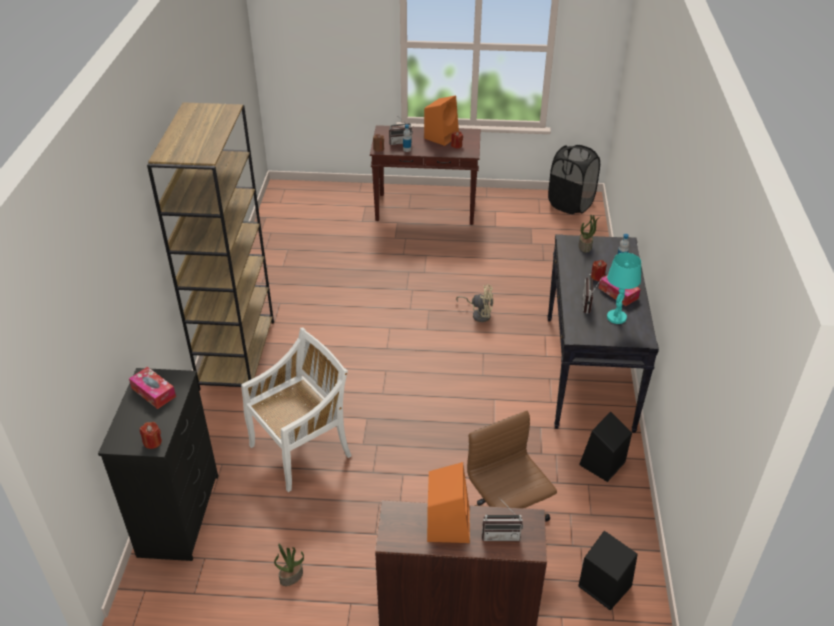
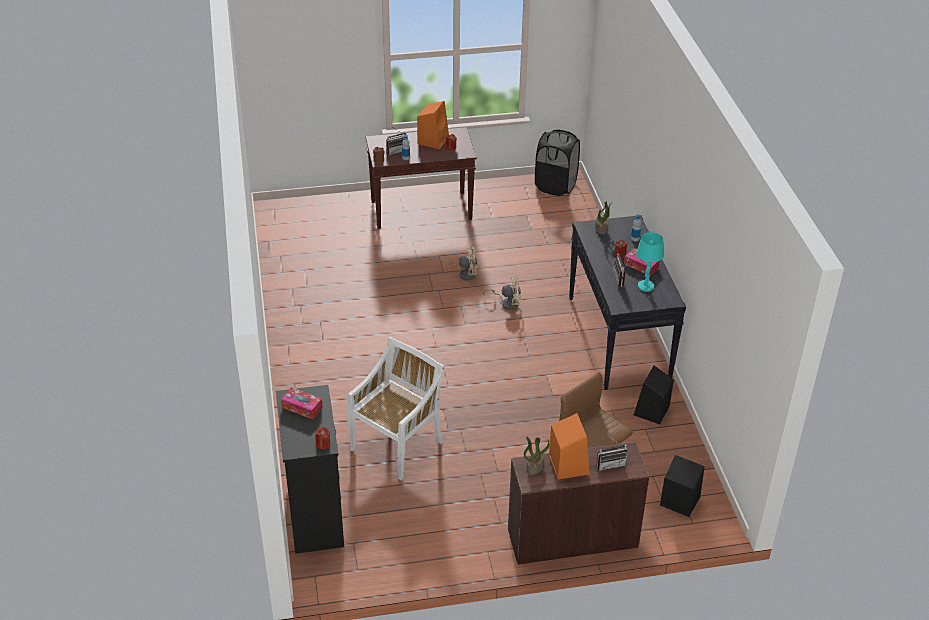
camera: 15 degrees left, 0 degrees up
brown bookcase [147,102,274,391] -> none
potted plant [274,543,304,586] -> potted plant moved to [524,436,550,475]
none -> beige fan [442,246,477,281]

